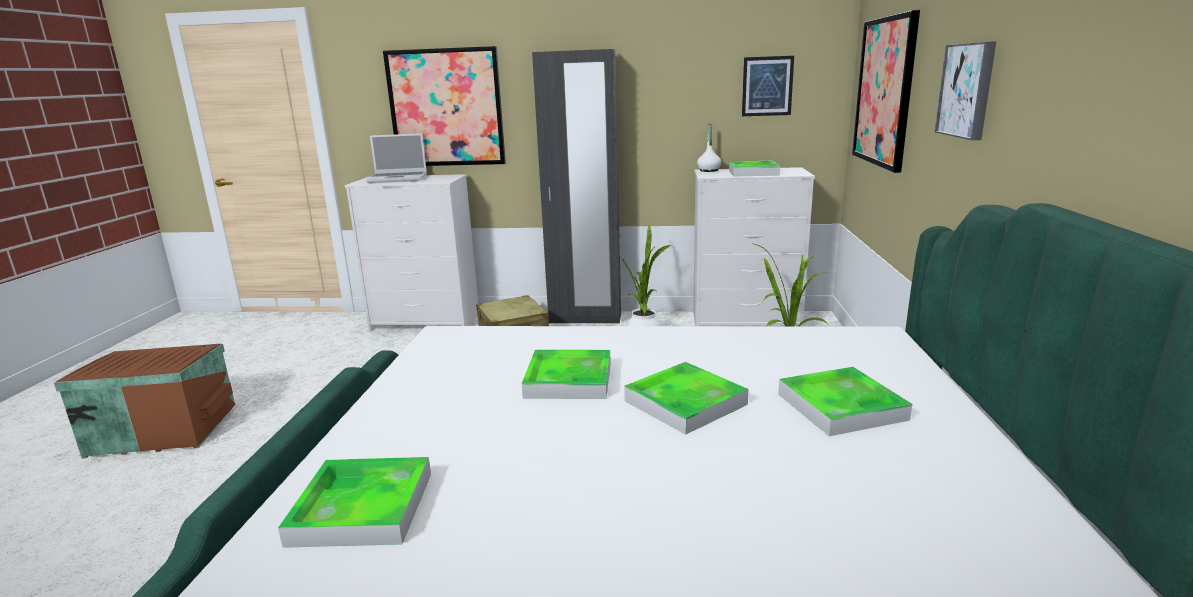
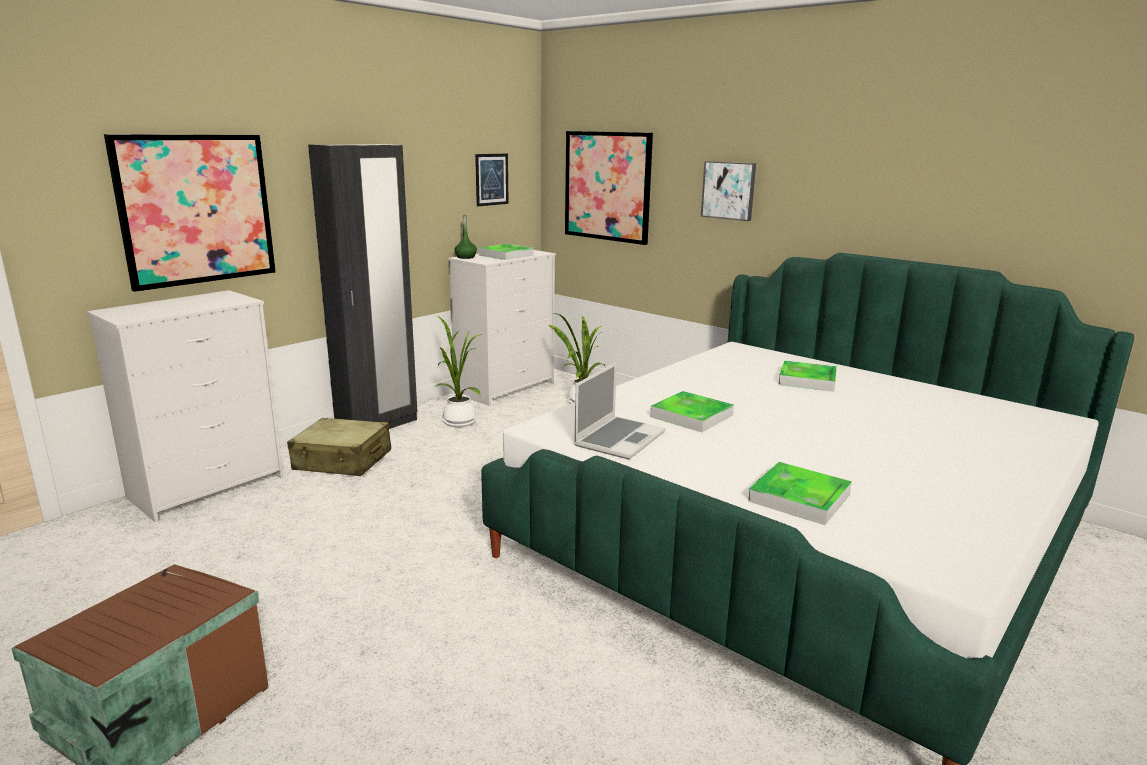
camera: 55 degrees left, 0 degrees up
laptop [366,133,427,183] -> laptop moved to [574,363,665,460]
tray [624,362,748,435] -> none
white bottle [697,124,721,172] -> green bottle [455,214,477,259]

